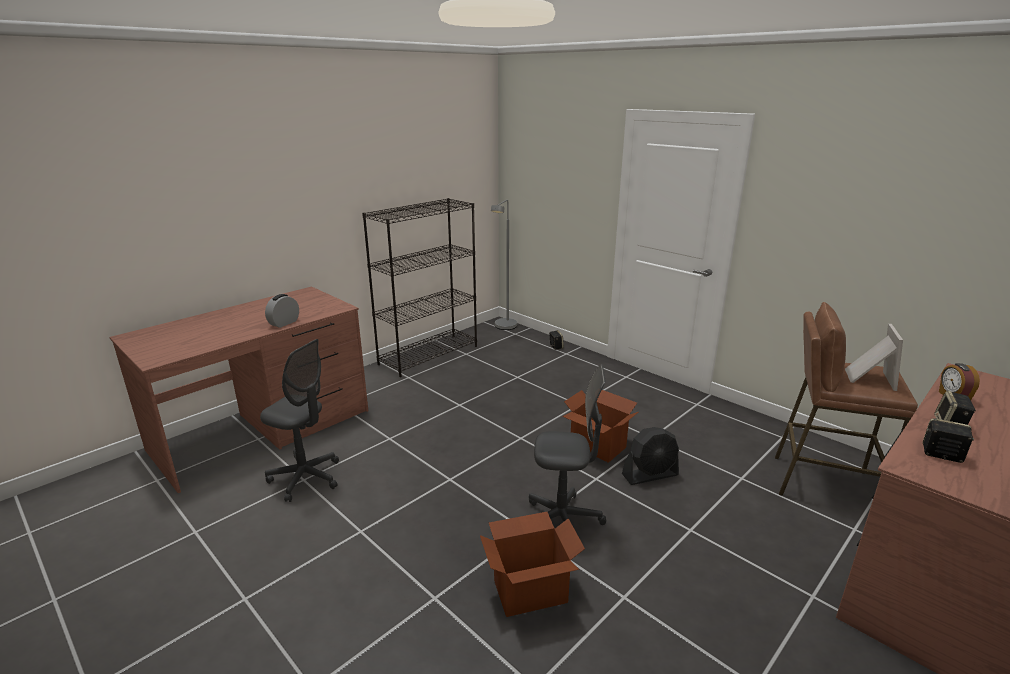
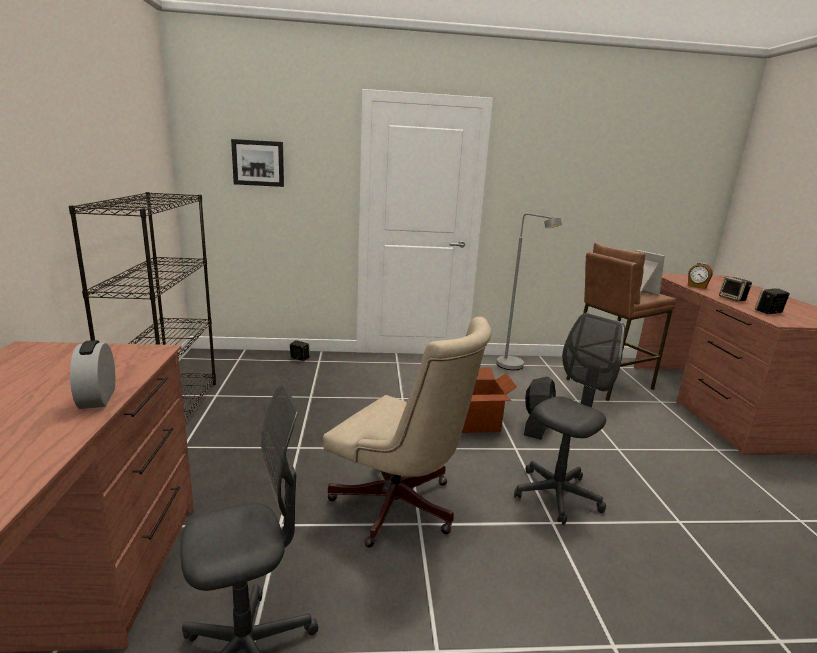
camera: 50 degrees left, 5 degrees down
cardboard box [480,512,585,617] -> none
grey floor lamp [491,200,517,330] -> grey floor lamp moved to [496,213,562,370]
none -> picture [231,139,284,187]
none -> beige office chair [323,317,492,547]

